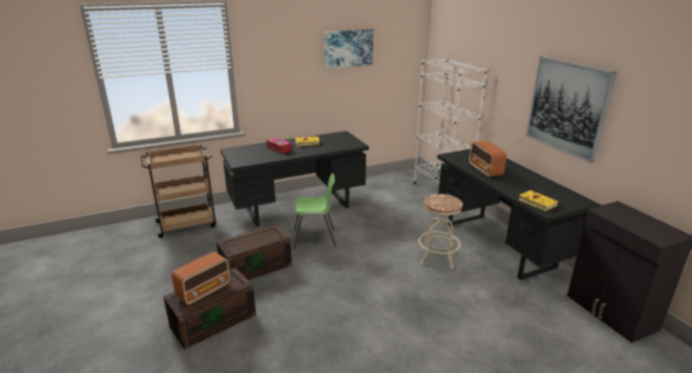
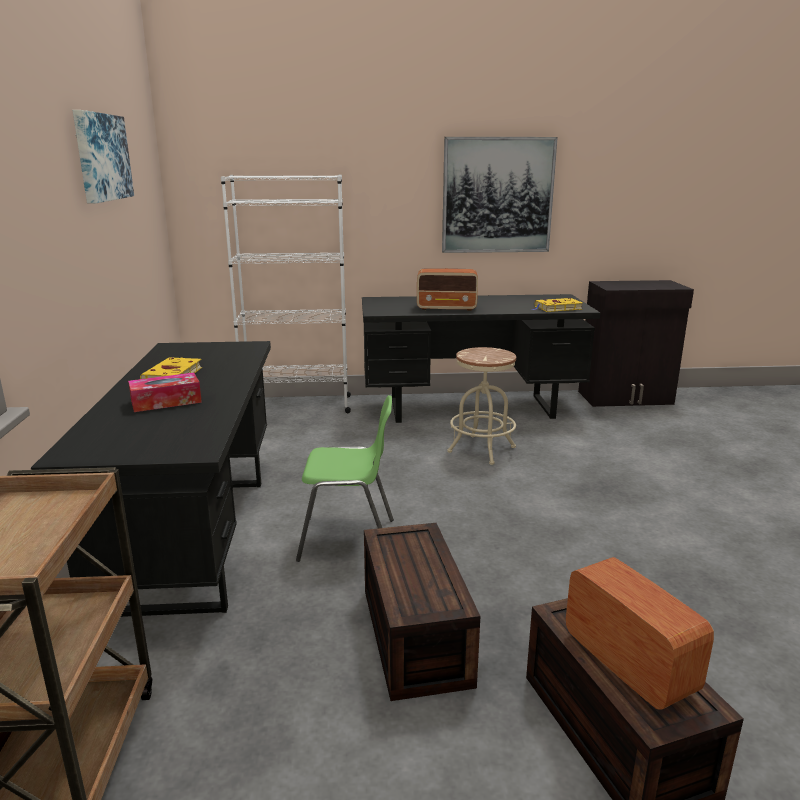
camera: 70 degrees left, 5 degrees down
green chair [293,173,336,249] -> green chair turned 75 degrees clockwise [296,395,394,562]

